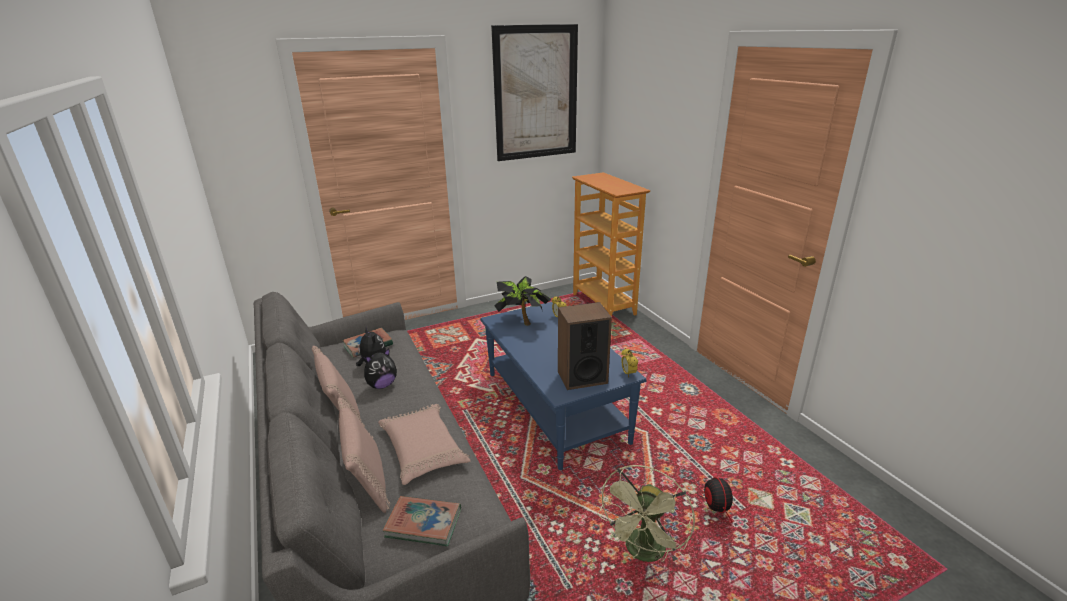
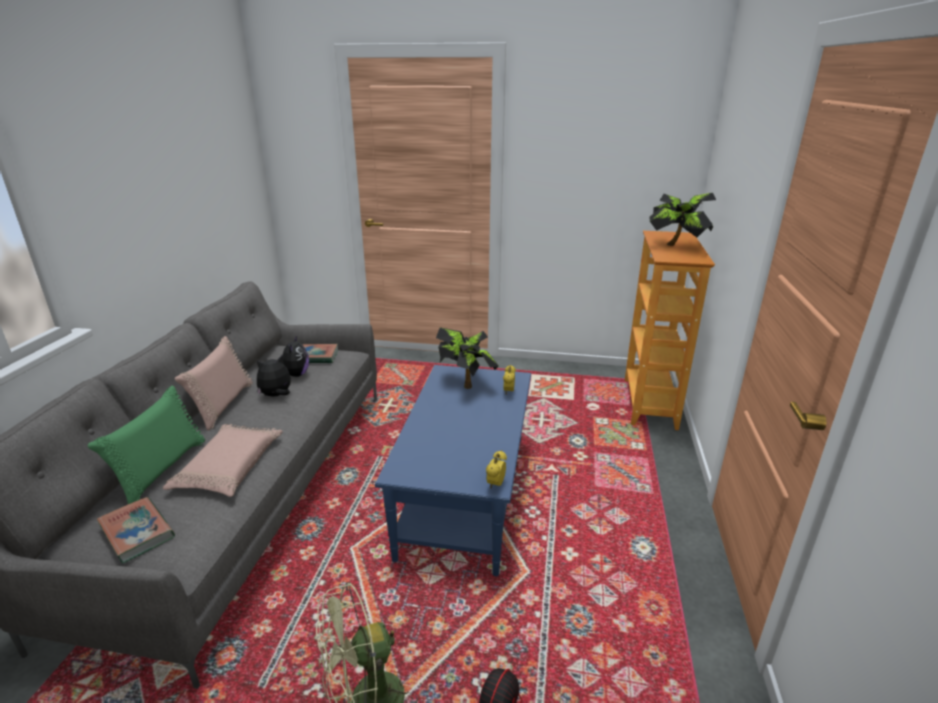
camera: 35 degrees right, 0 degrees up
beige pillow [337,398,390,513] -> green pillow [88,386,205,504]
plush toy [364,348,397,389] -> plush toy turned 150 degrees clockwise [257,355,291,397]
picture [491,24,578,161] -> none
speaker [558,302,612,390] -> none
none -> potted plant [649,193,716,246]

